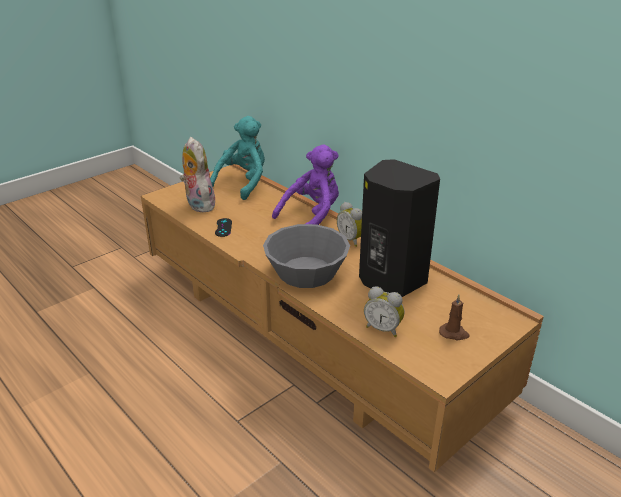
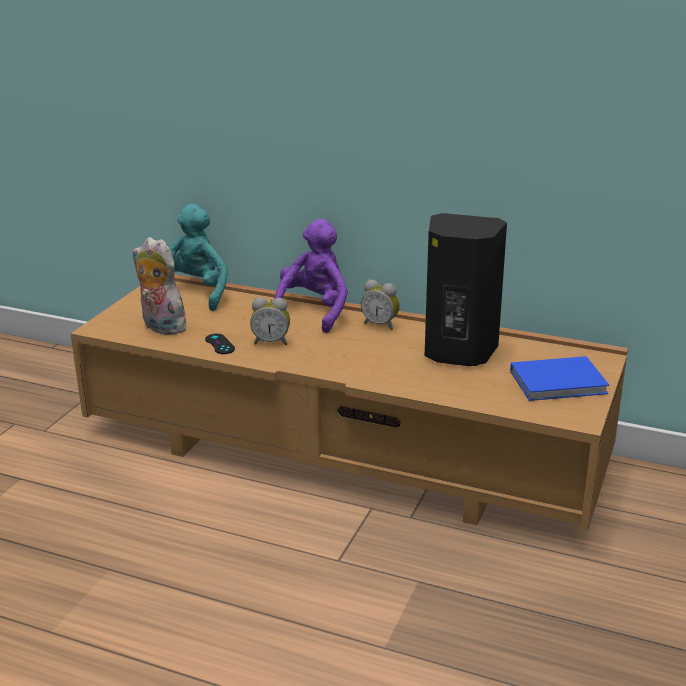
camera: 25 degrees left, 5 degrees down
grey bowl [263,224,350,288] -> none
alarm clock [364,286,404,337] -> alarm clock moved to [250,297,290,345]
brown candle [439,294,470,340] -> blue book [510,356,609,401]

